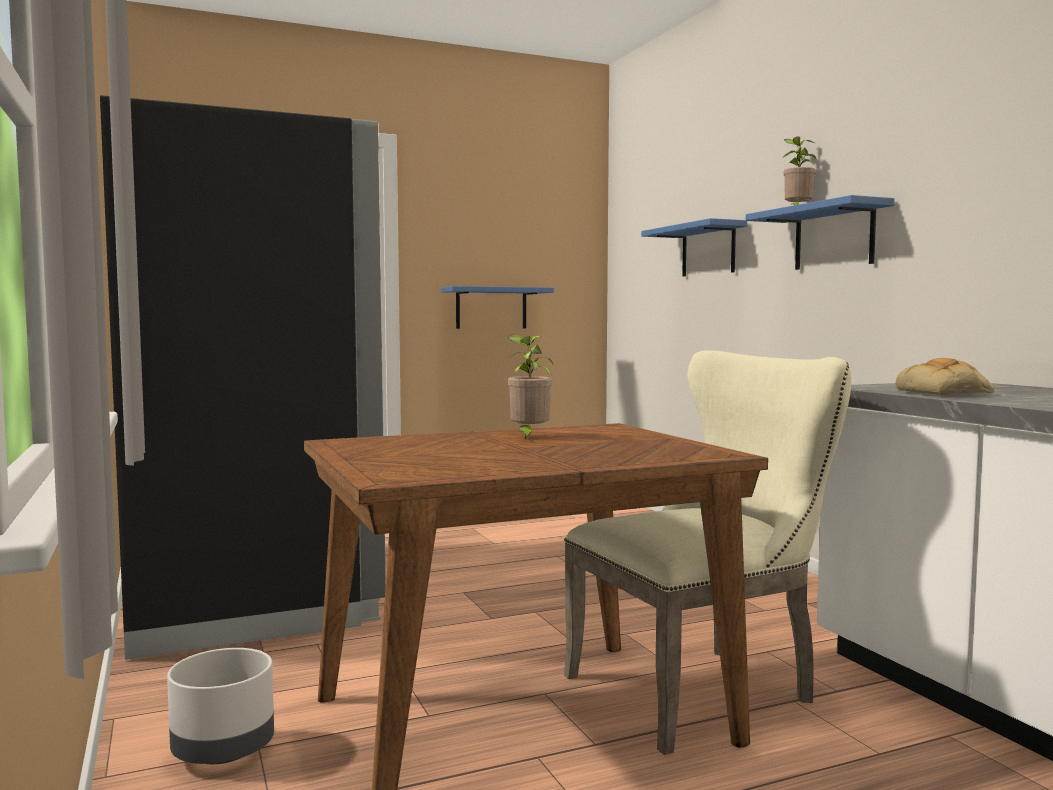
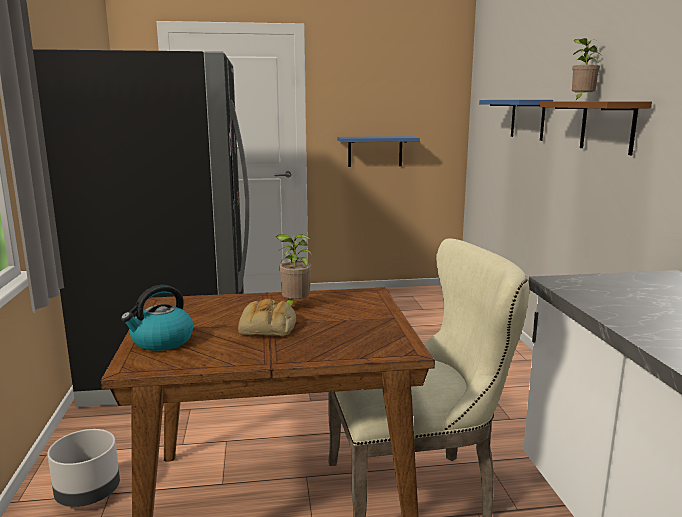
camera: 15 degrees right, 10 degrees up
blue shelf [746,195,895,270] -> brown shelf [540,102,652,155]
bread [896,358,994,395] -> bread moved to [238,299,296,336]
none -> kettle [121,285,193,351]

